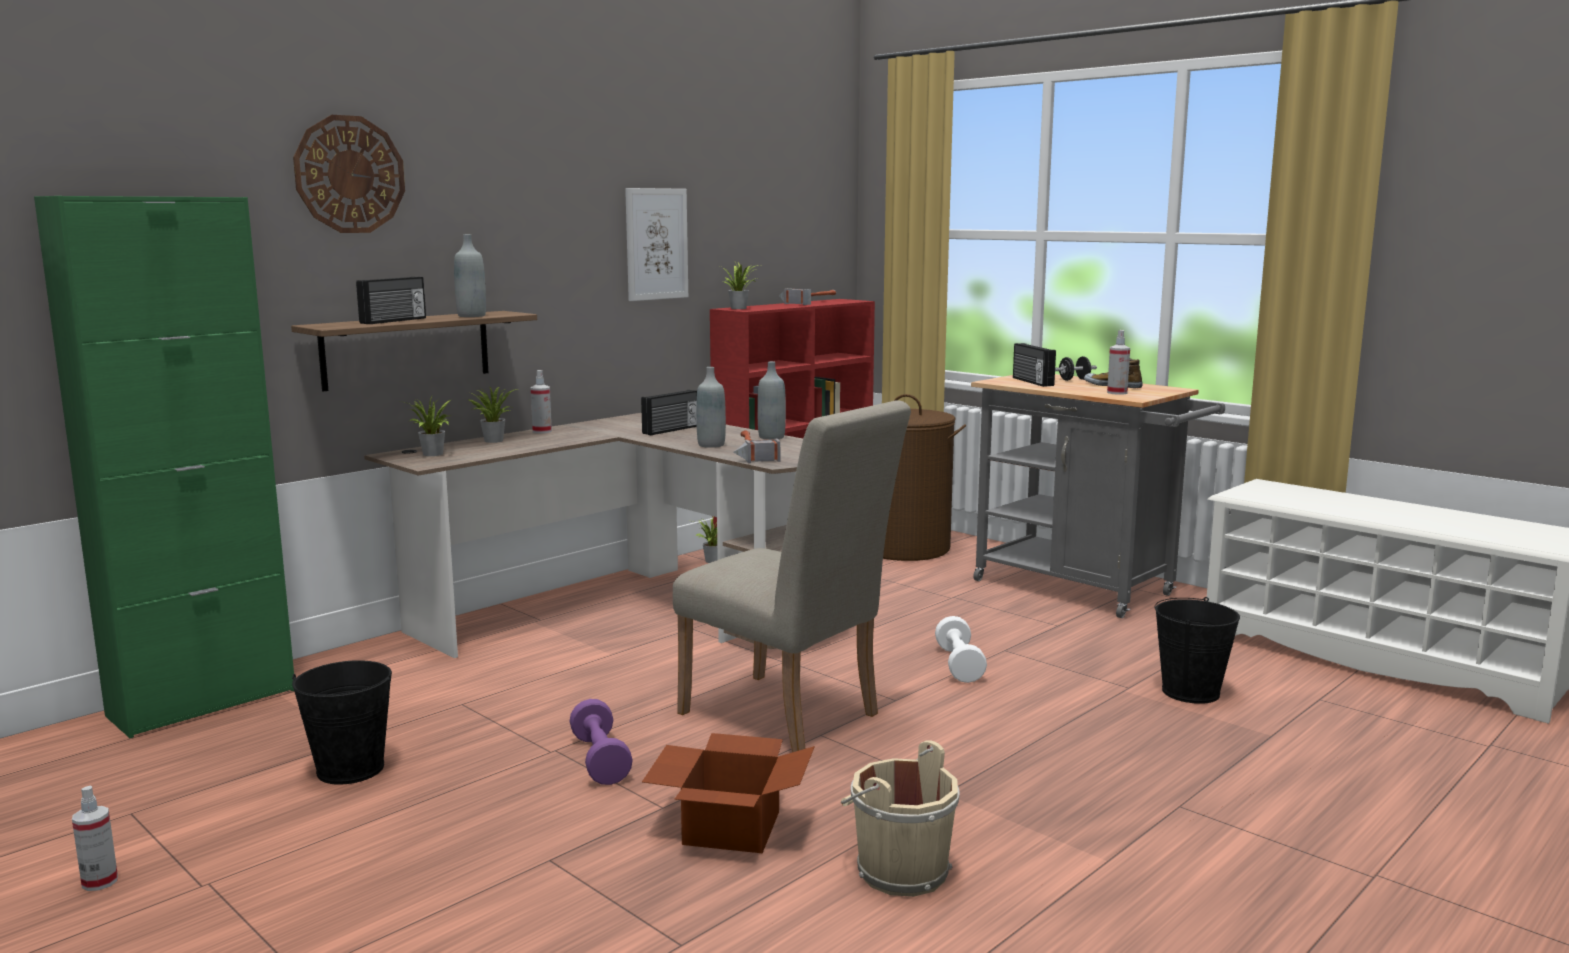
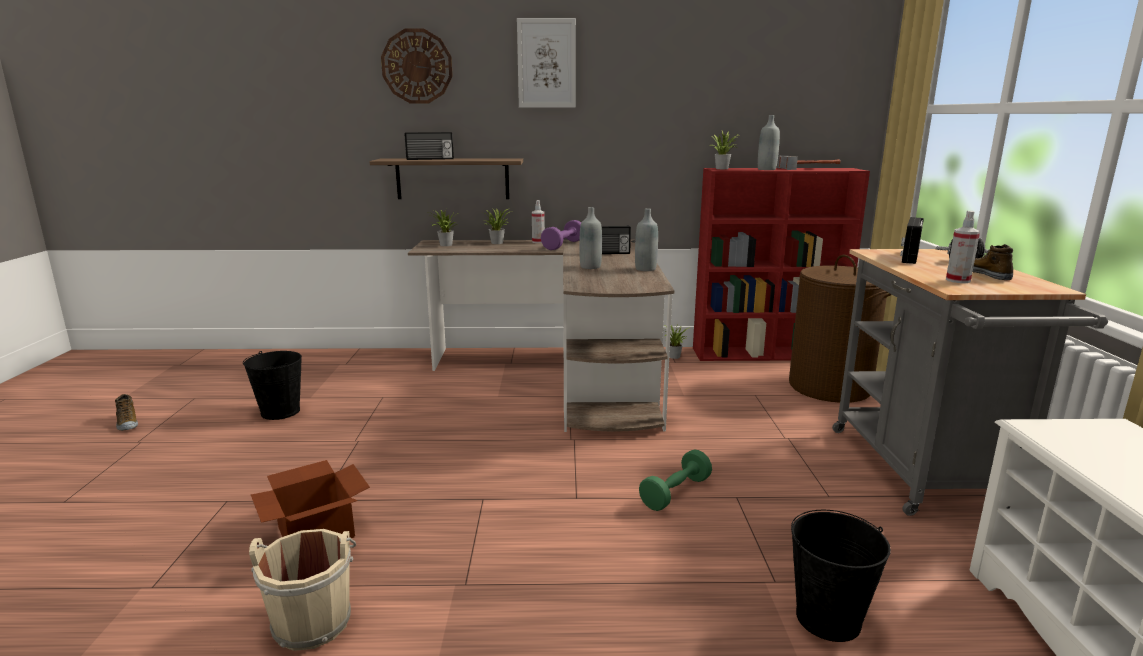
camera: 45 degrees right, 5 degrees up
green cabinet [34,196,294,738] -> none
spray bottle [72,786,118,891] -> shoe [115,394,138,431]
grey bottle [454,234,486,317] -> grey bottle moved to [758,115,780,170]
purple dumbbell [569,699,633,785] -> purple dumbbell moved to [541,220,581,250]
picture [625,188,688,301] -> picture moved to [517,18,576,108]
beige chair [673,400,911,752] -> none
hammer [733,430,780,463] -> none
white dumbbell [935,616,987,683] -> green dumbbell [639,449,712,511]

